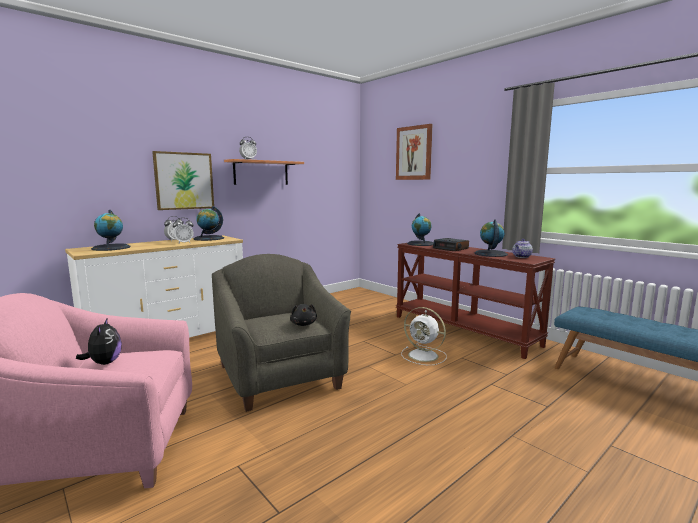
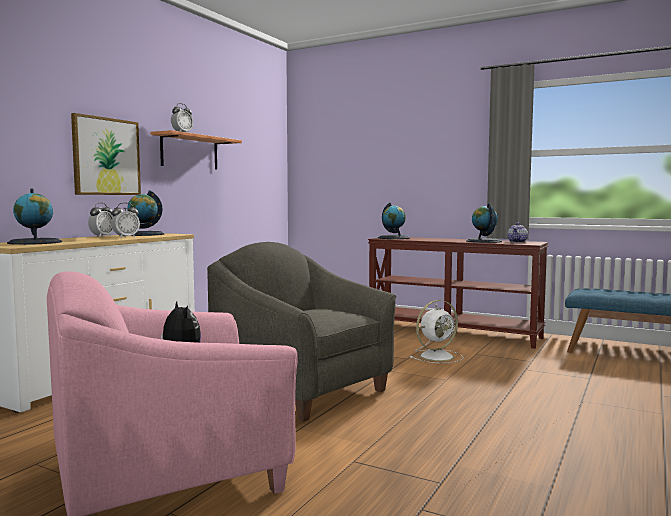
camera: 20 degrees left, 5 degrees down
black plush toy [290,304,317,326] -> none
picture [396,124,432,180] -> none
white fan [401,307,447,365] -> white fan turned 45 degrees counterclockwise [410,300,464,363]
alarm clock [433,238,469,251] -> none

